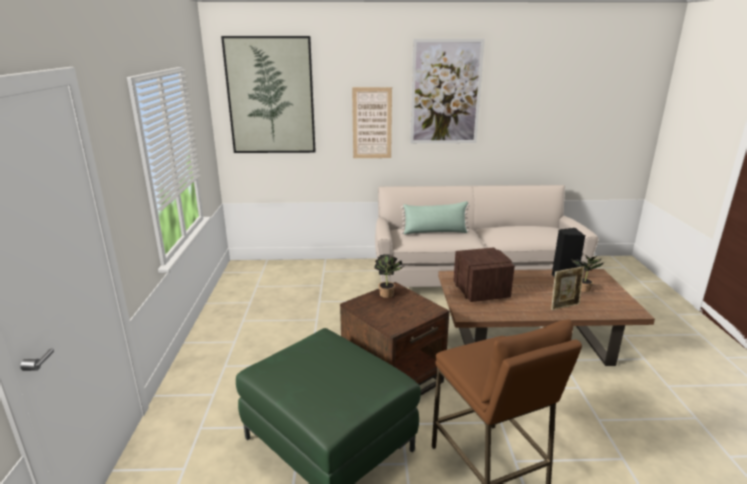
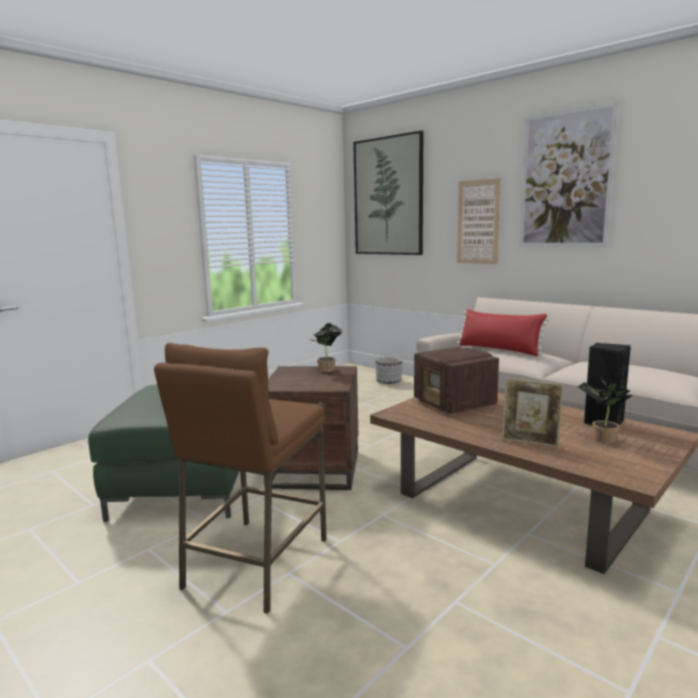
camera: 45 degrees right, 10 degrees down
green pillow [401,201,470,235] -> red pillow [457,309,550,356]
radio [453,247,515,302] -> radio turned 120 degrees clockwise [414,347,499,414]
none -> planter [375,357,402,384]

